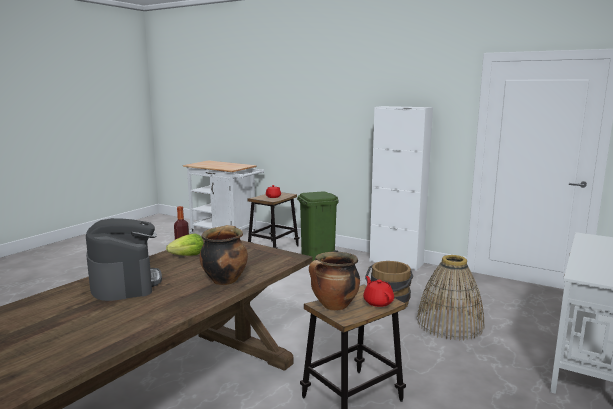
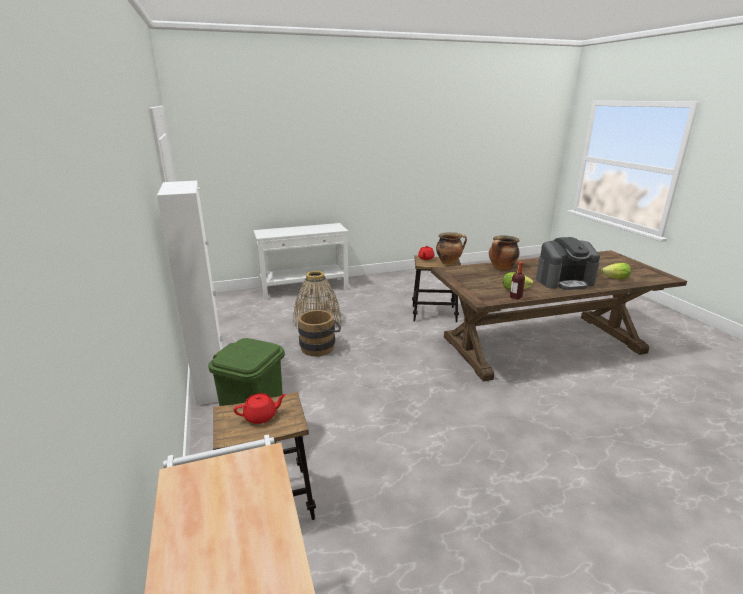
camera: 140 degrees left, 10 degrees up
coffee machine [86,218,162,301] -> coffee machine turned 120 degrees counterclockwise [536,237,600,290]
none -> lettuce [601,263,631,279]

